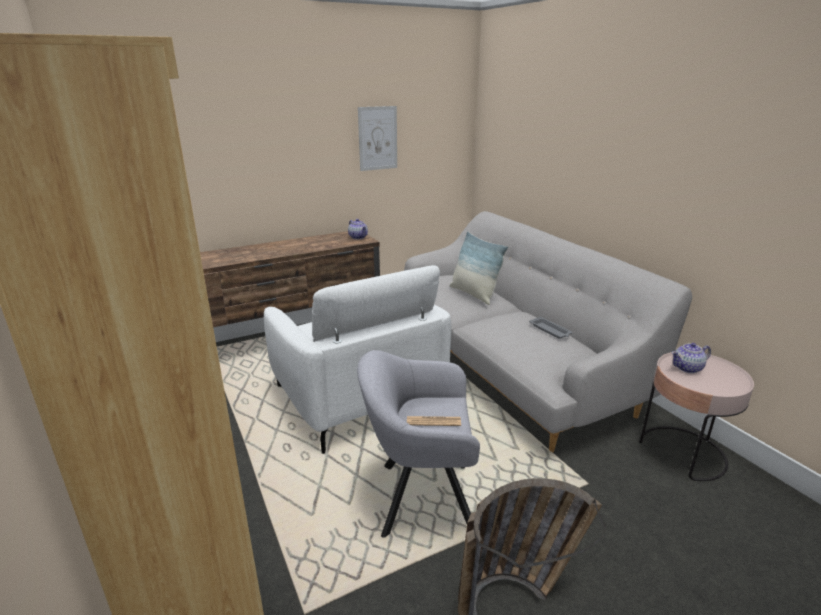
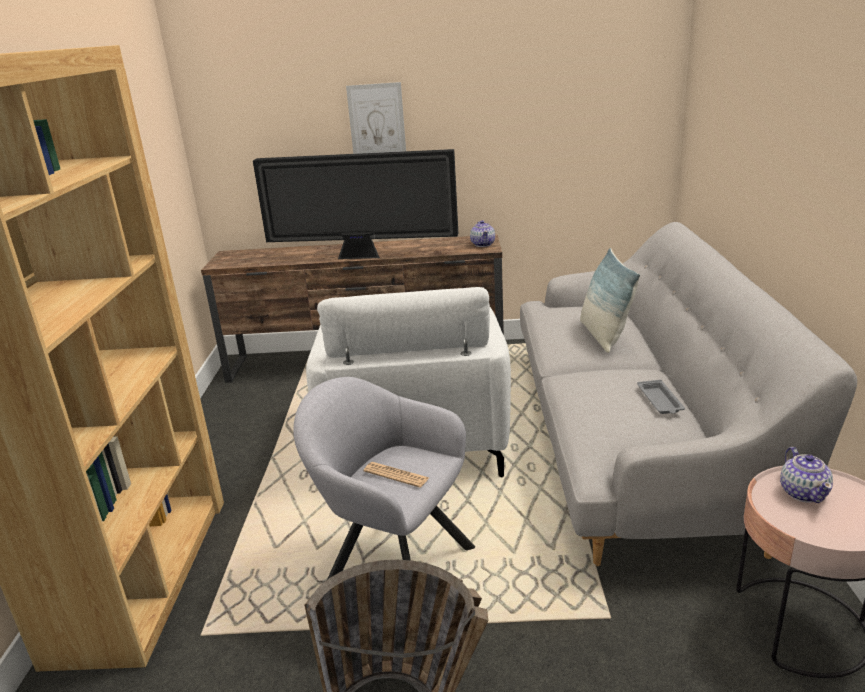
camera: 30 degrees right, 0 degrees up
picture [358,106,397,171] -> picture moved to [346,82,406,154]
teapot [671,343,711,373] -> teapot turned 105 degrees counterclockwise [780,447,833,503]
none -> television [253,149,458,259]

